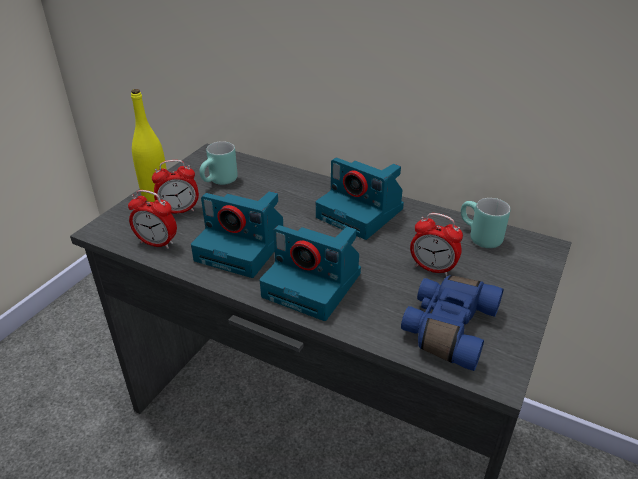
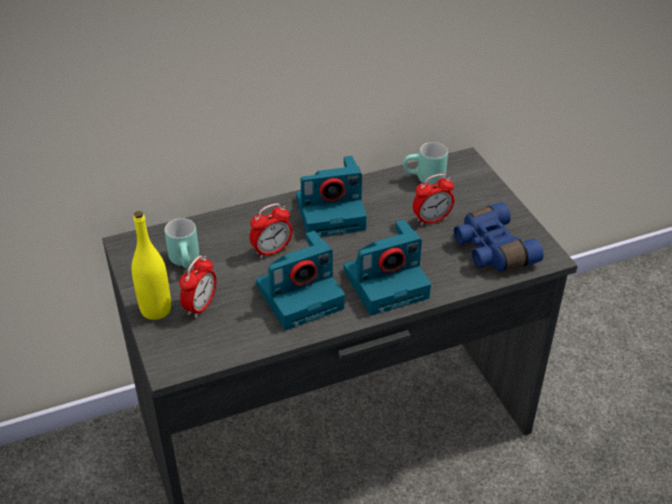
camera: 50 degrees left, 5 degrees up
alarm clock [128,190,177,249] -> alarm clock moved to [250,203,293,258]

